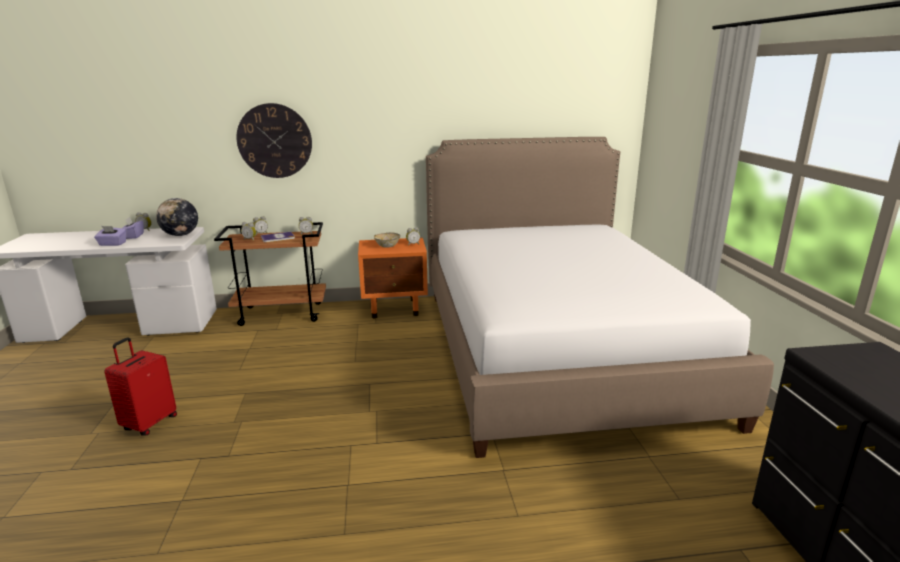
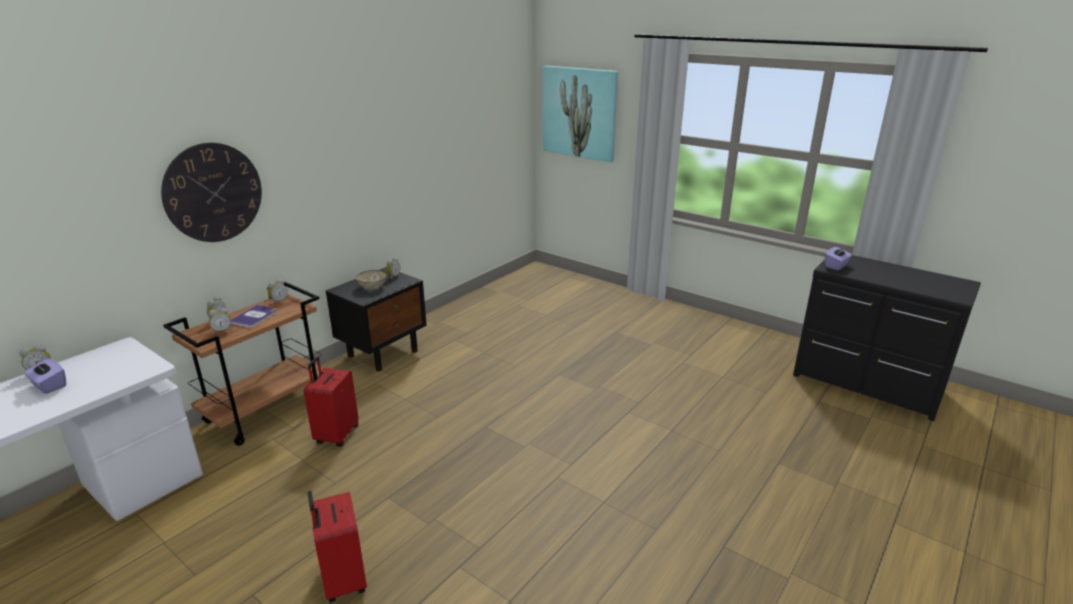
camera: 45 degrees left, 5 degrees up
purple tissue box [94,226,127,246] -> purple tissue box moved to [825,246,852,270]
globe [156,198,198,236] -> none
orange nightstand [358,238,428,318] -> black nightstand [326,267,427,372]
bed [426,137,774,458] -> none
none -> red suitcase [303,357,359,447]
none -> picture [543,66,618,162]

